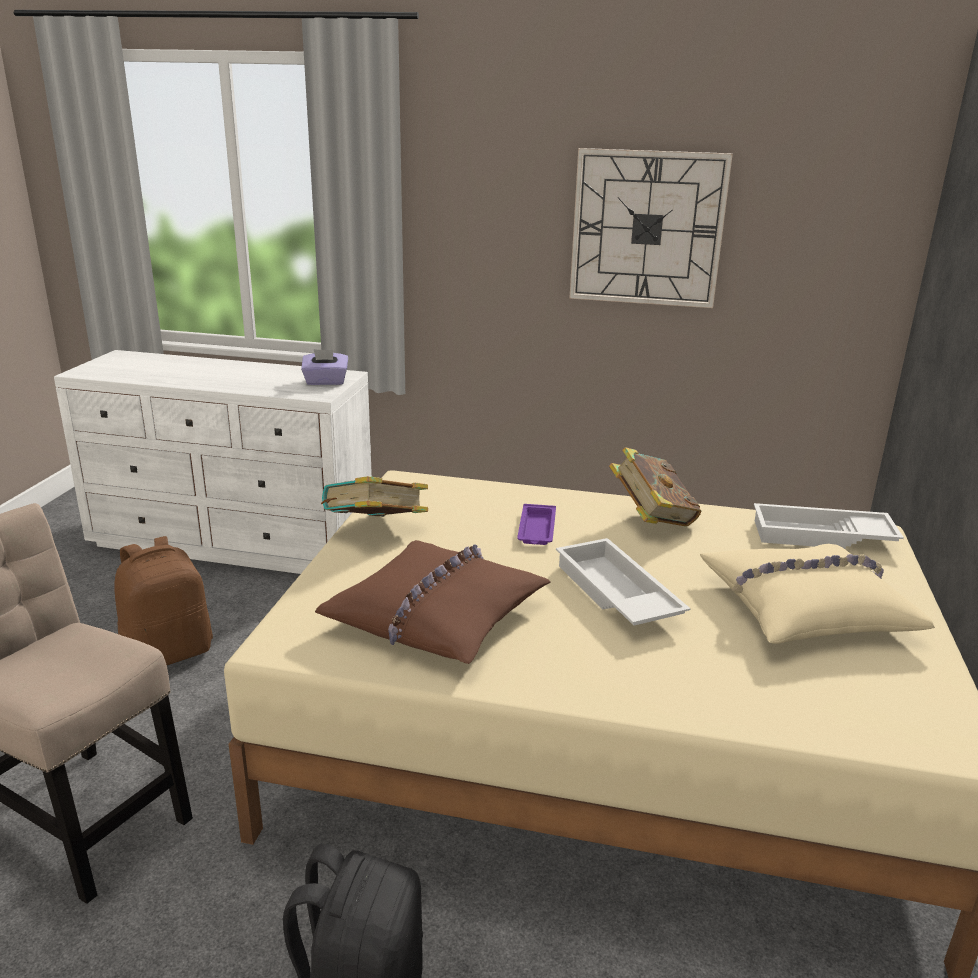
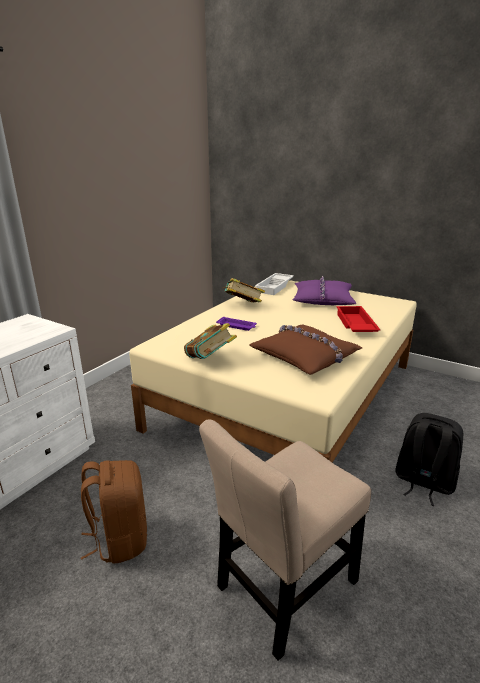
camera: 70 degrees left, 0 degrees up
purple tissue box [301,349,348,385] -> none
white tray [556,538,691,626] -> none
wall clock [569,148,733,308] -> none
beige pillow [700,544,935,644] -> purple pillow [292,276,356,305]
none -> red tray [337,306,380,332]

